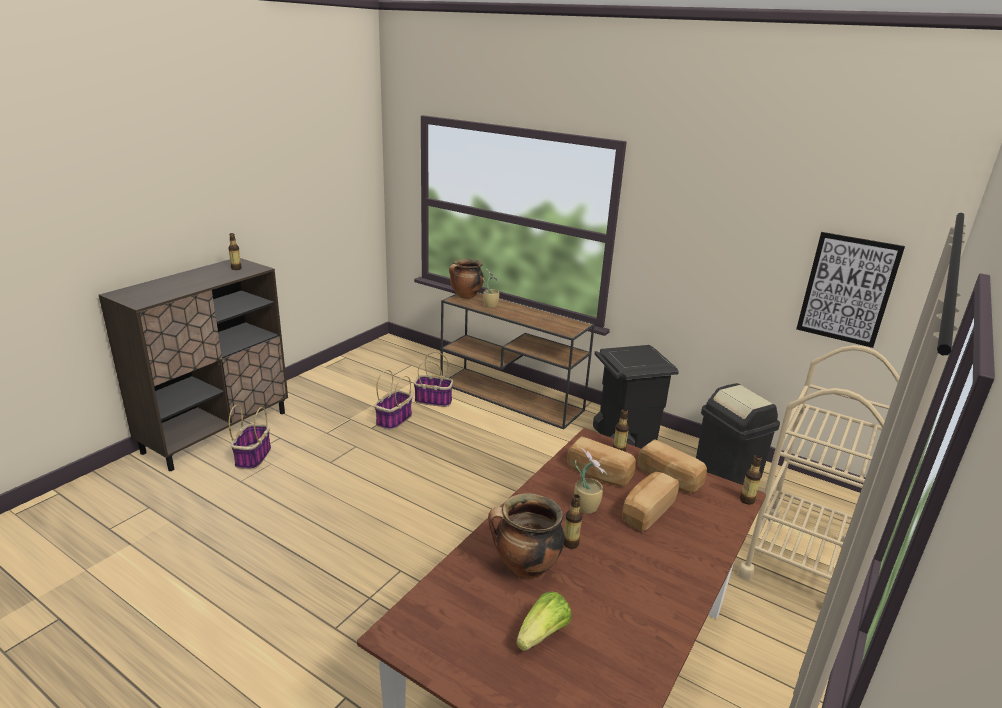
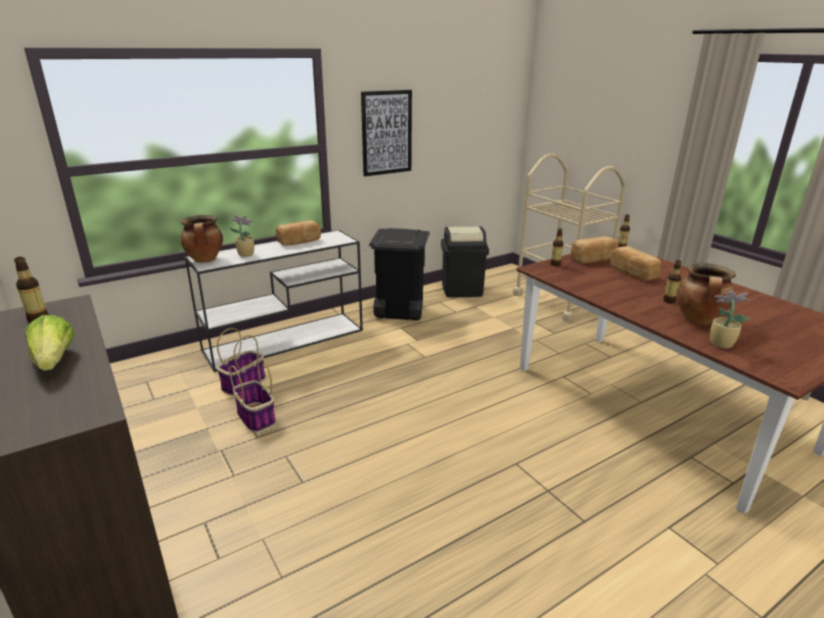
camera: 65 degrees left, 0 degrees up
basket [229,405,271,470] -> none
brown console table [441,292,595,430] -> white console table [185,230,363,372]
lettuce [516,591,572,651] -> lettuce moved to [25,315,75,371]
bread [567,436,636,487] -> bread moved to [276,220,321,246]
potted plant [574,449,607,514] -> potted plant moved to [710,292,750,349]
picture [796,232,905,348] -> picture moved to [361,90,412,176]

